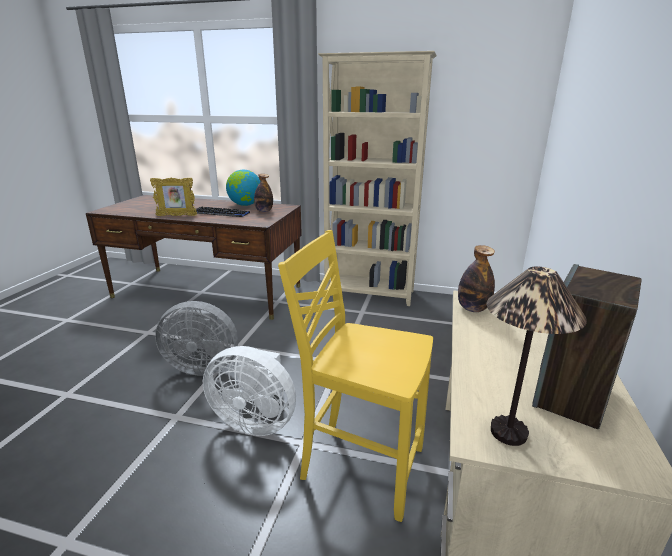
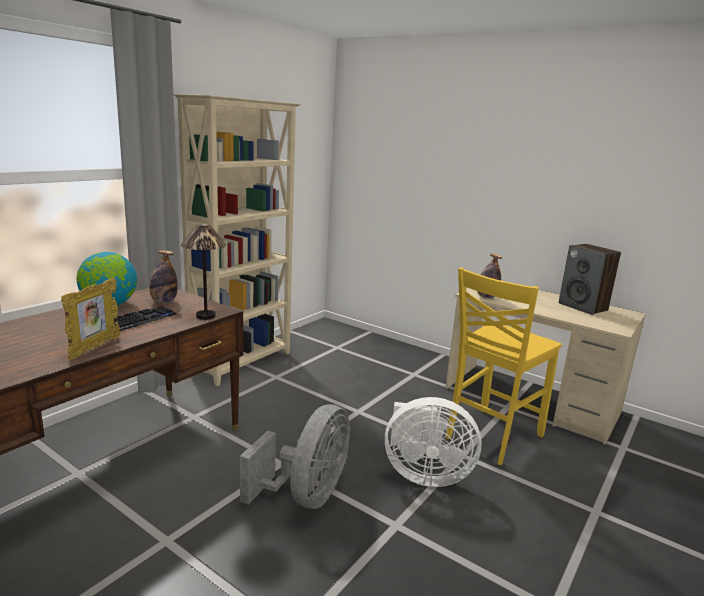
camera: 70 degrees left, 5 degrees down
white fan [203,346,296,436] -> white fan turned 60 degrees clockwise [385,397,482,487]
table lamp [486,267,587,446] -> table lamp moved to [181,224,227,320]

